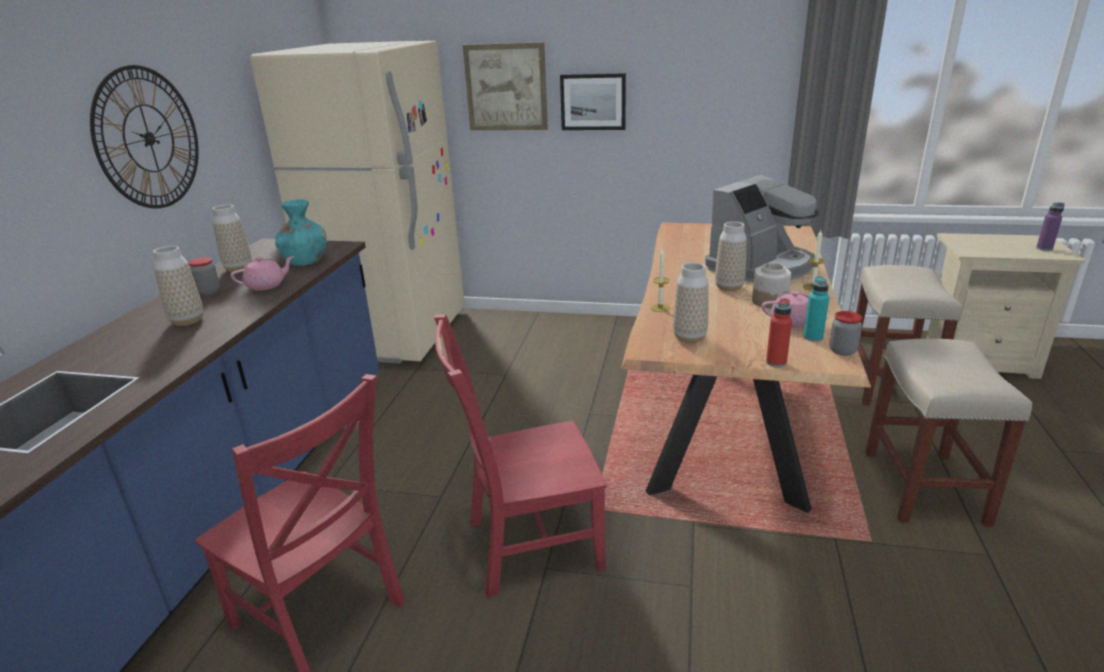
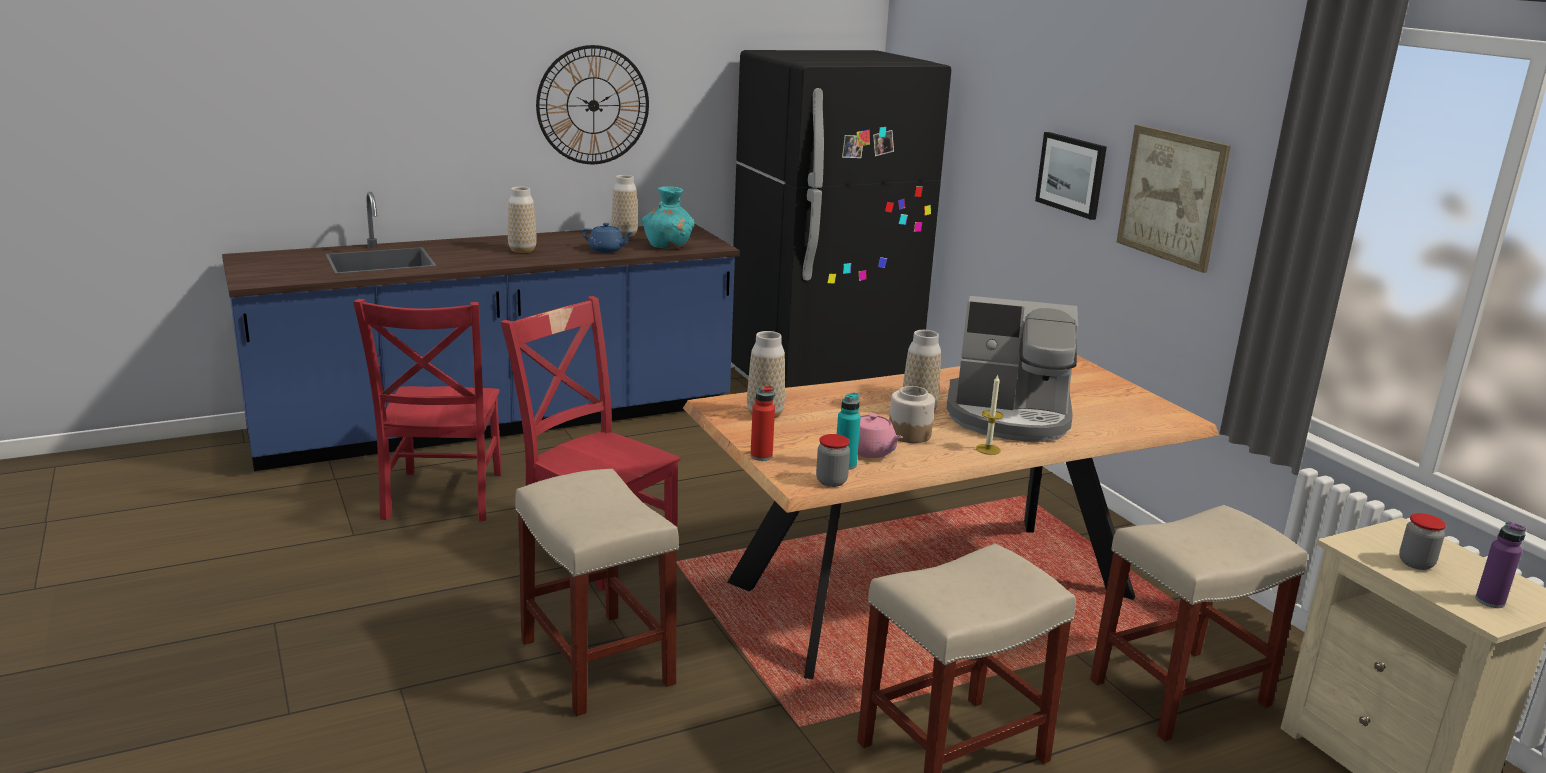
camera: 50 degrees right, 5 degrees down
jar [188,257,220,295] -> jar moved to [1399,513,1446,570]
pink teapot [231,256,294,291] -> blue teapot [582,223,633,253]
beige fridge [251,41,465,363] -> black fridge [731,50,951,388]
picture [463,42,548,130] -> picture moved to [1117,125,1231,273]
candle [651,248,670,312] -> none
none -> beige stool [515,469,679,716]

